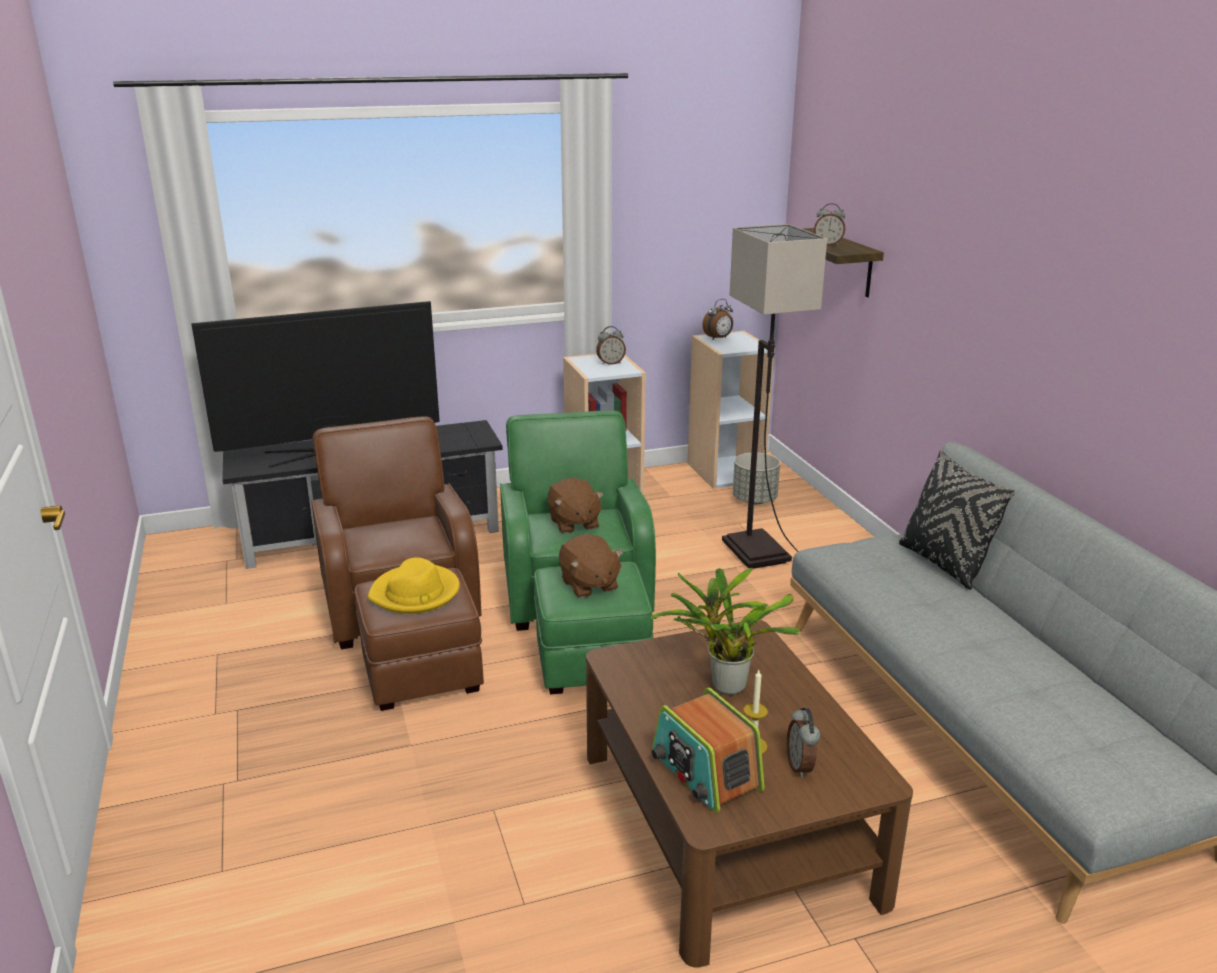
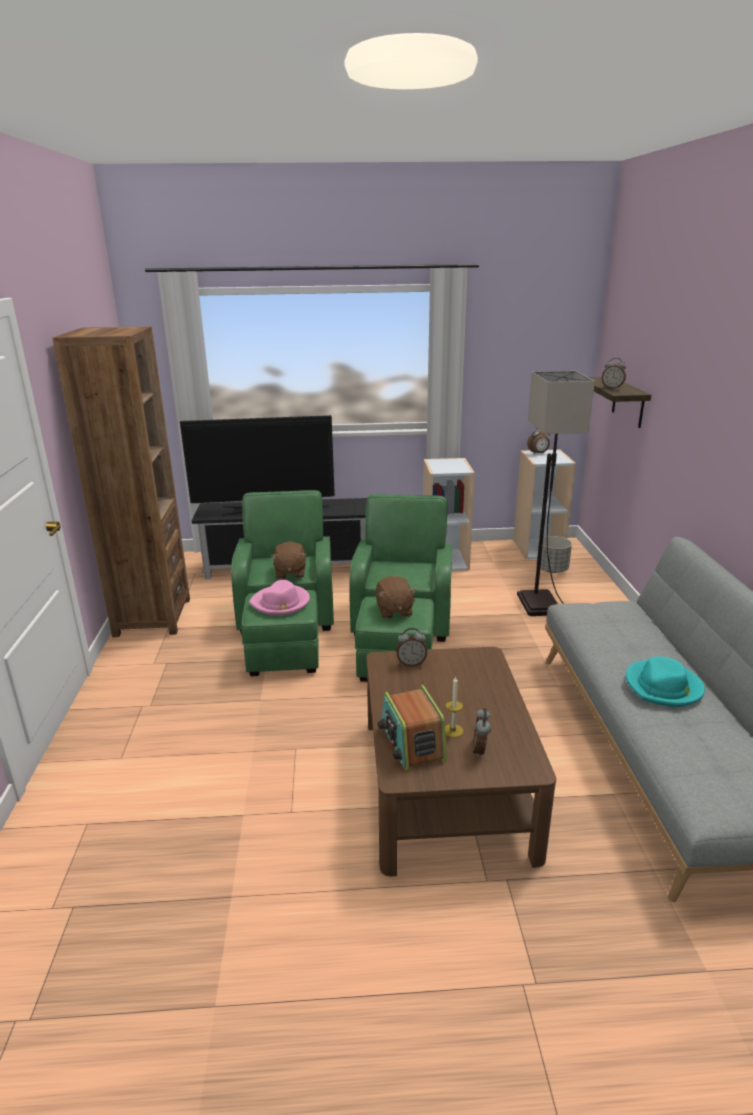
camera: 15 degrees right, 0 degrees up
brown armchair [311,416,484,711] -> green armchair [231,490,334,676]
yellow hat [368,557,460,614] -> pink hat [249,580,310,616]
brown plush toy [547,478,604,534] -> brown plush toy moved to [271,542,307,579]
alarm clock [596,326,626,365] -> alarm clock moved to [396,628,427,667]
potted plant [650,568,801,695] -> none
black pillow [899,450,1015,590] -> none
none -> brown bookcase [52,326,190,637]
none -> turquoise hat [626,656,705,707]

